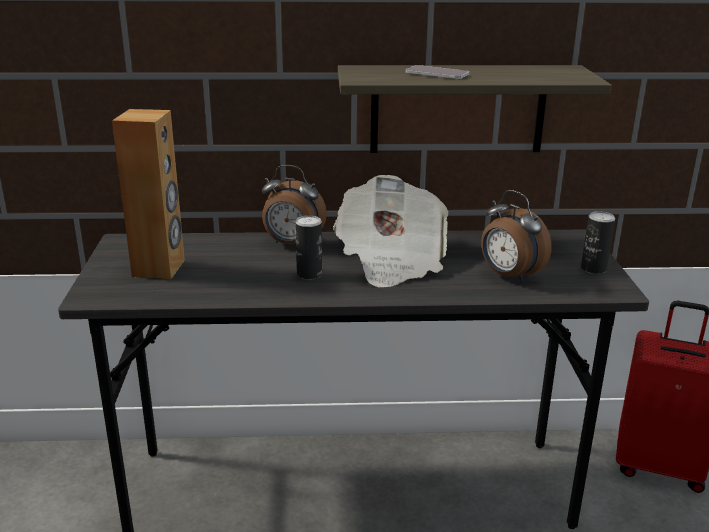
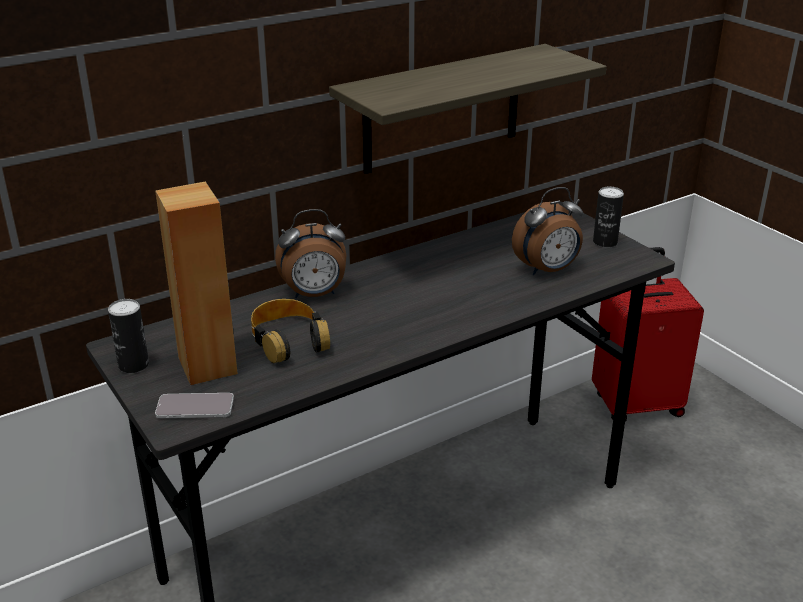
camera: 30 degrees left, 5 degrees up
can [295,215,322,280] -> can moved to [108,299,149,373]
newspaper [333,175,448,288] -> none
phone [406,65,469,79] -> phone moved to [155,393,234,419]
alarm clock [481,190,552,283] -> alarm clock turned 45 degrees counterclockwise [512,187,583,275]
none -> headphones [251,299,330,363]

